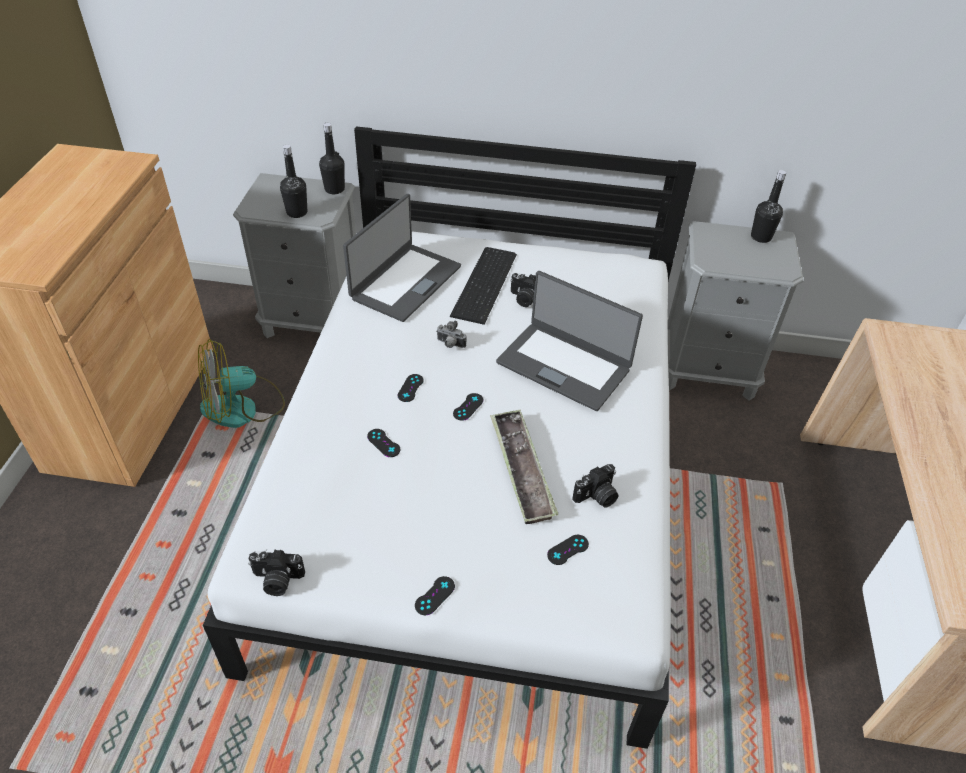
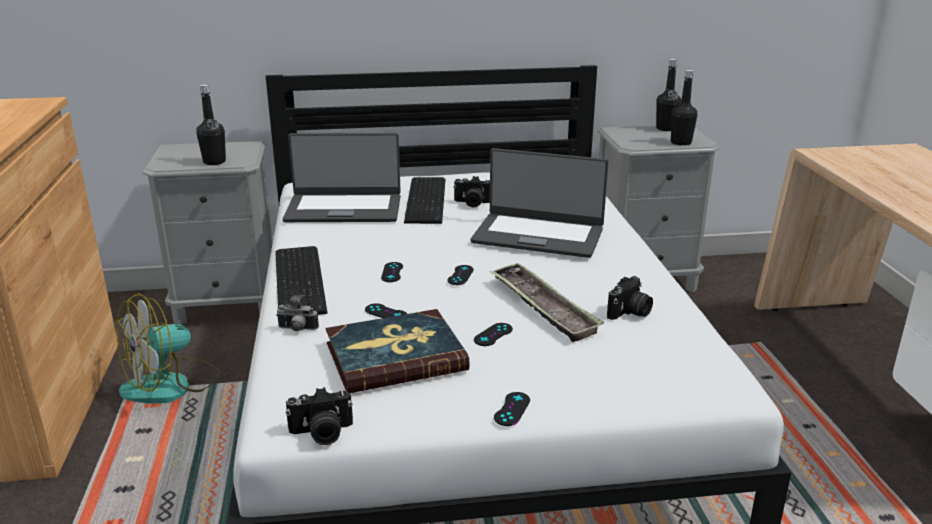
camera: 15 degrees left, 20 degrees down
black bottle [319,123,345,194] -> black bottle moved to [671,70,697,146]
laptop [343,194,461,322] -> laptop turned 75 degrees clockwise [283,133,401,222]
camera [436,320,466,348] -> camera moved to [276,295,319,331]
black game controller [547,534,589,565] -> black game controller moved to [474,323,513,346]
none -> keyboard [275,246,327,315]
none -> book [326,309,470,393]

